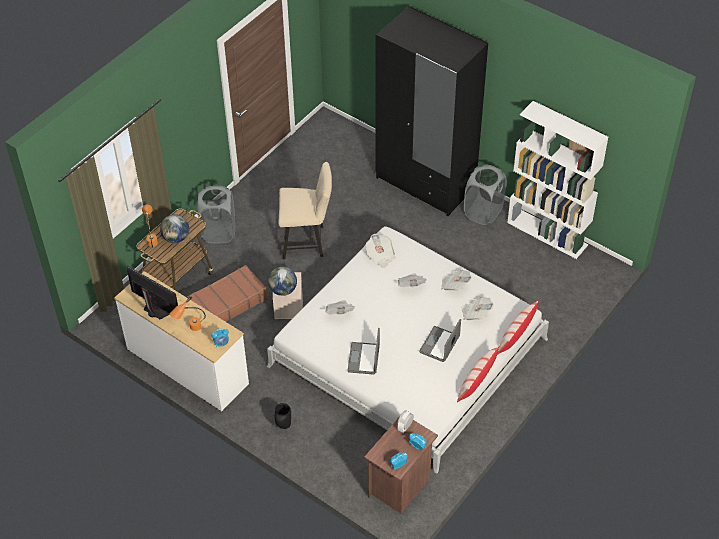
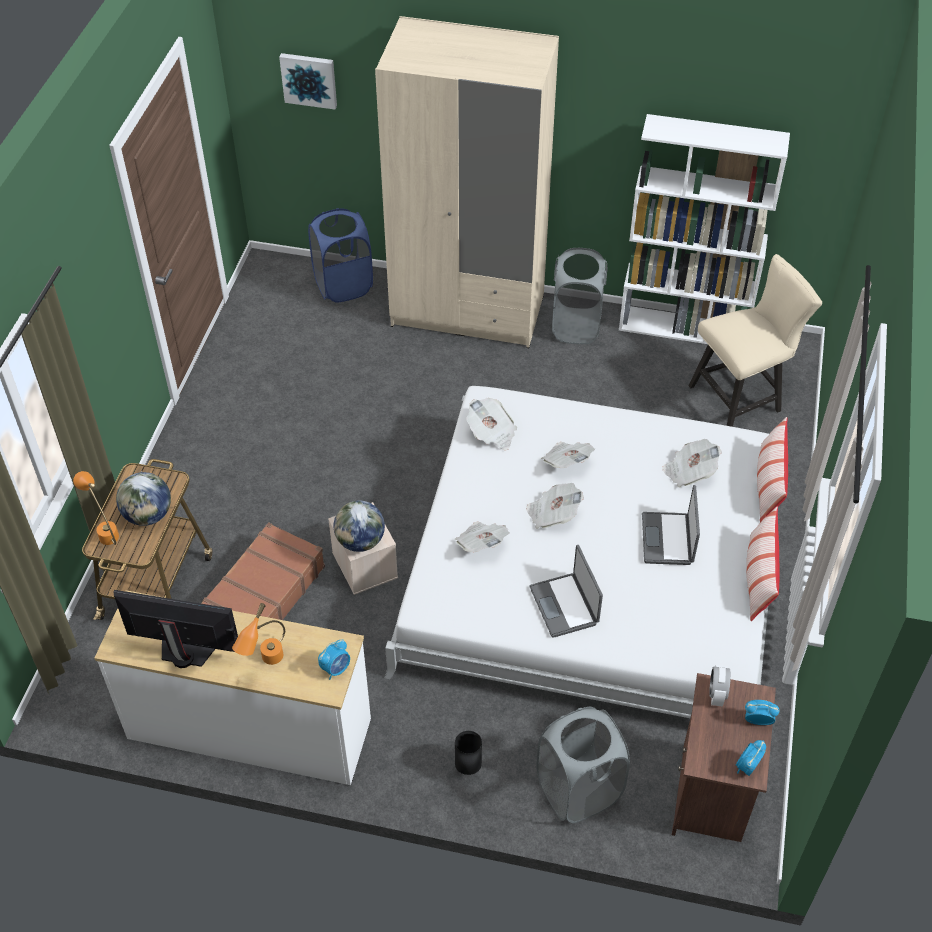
camera: 25 degrees left, 0 degrees up
grey laundry basket [198,185,235,243] -> grey laundry basket moved to [536,707,630,823]
beige chair [278,162,332,259] -> beige chair moved to [689,254,822,427]
black wardrobe [375,6,488,216] -> beige wardrobe [375,16,559,348]
newspaper [441,270,472,291] -> newspaper moved to [526,483,584,529]
none -> picture [279,53,337,110]
none -> blue laundry basket [308,208,373,303]

